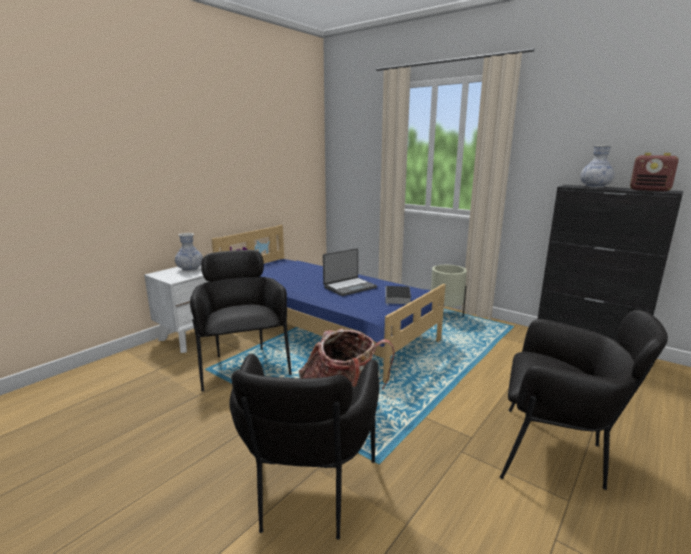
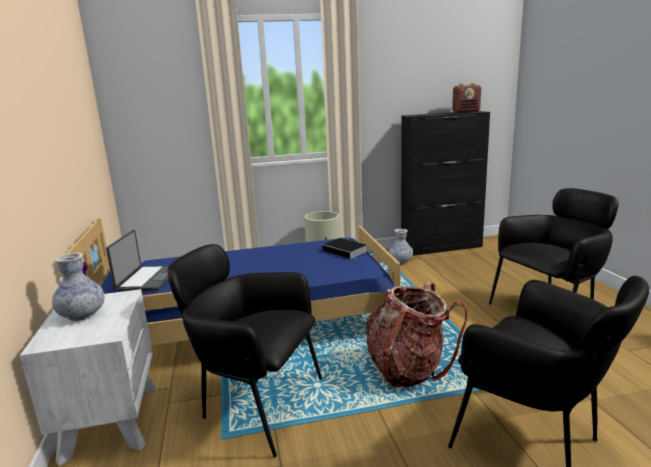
camera: 50 degrees left, 0 degrees up
laptop [323,248,377,296] -> laptop moved to [106,230,169,292]
vase [580,145,615,188] -> vase moved to [389,229,413,264]

